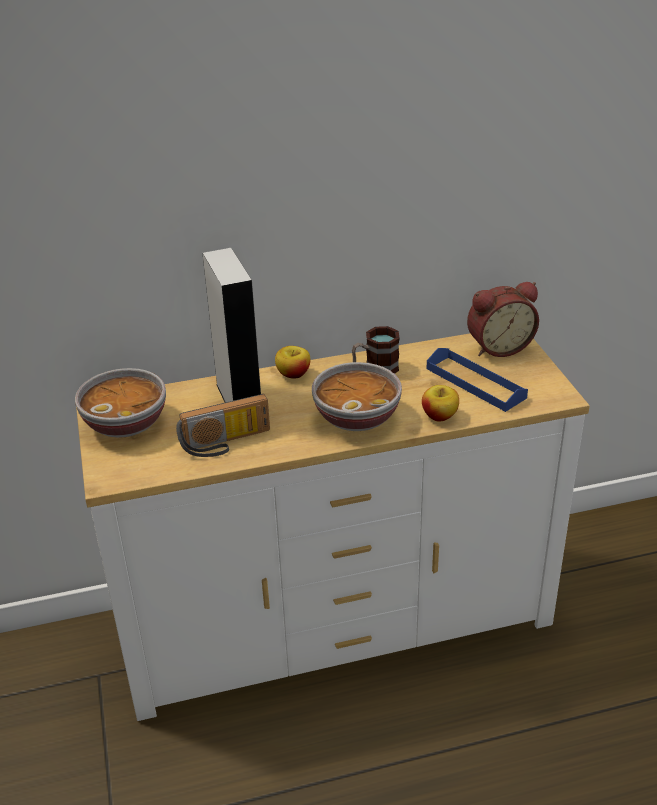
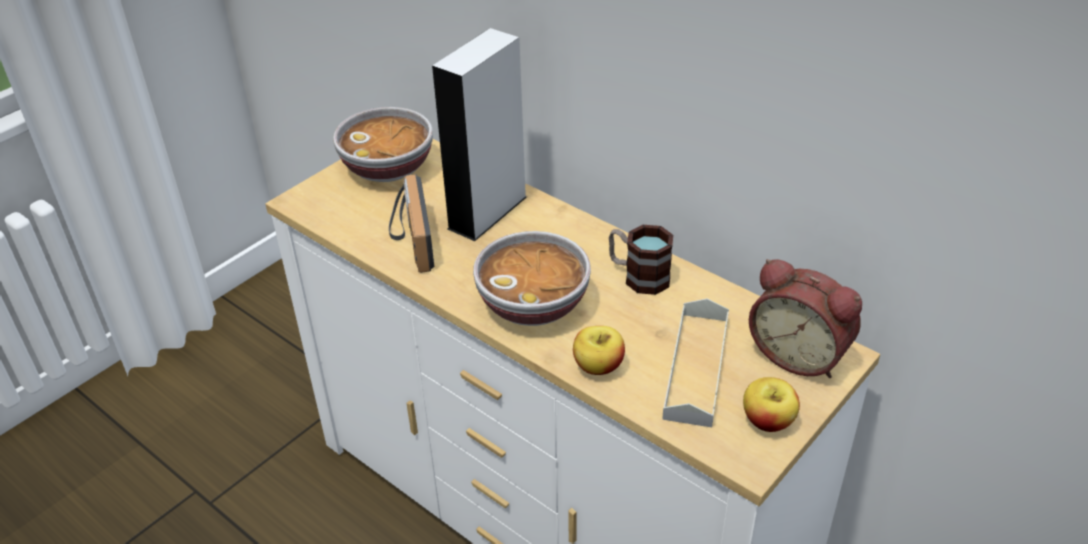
camera: 55 degrees right, 5 degrees up
radio [176,394,270,457] -> radio turned 45 degrees clockwise [389,174,434,273]
apple [275,346,311,379] -> apple moved to [743,377,800,432]
blue tray [427,348,528,412] -> grey tray [662,299,729,427]

